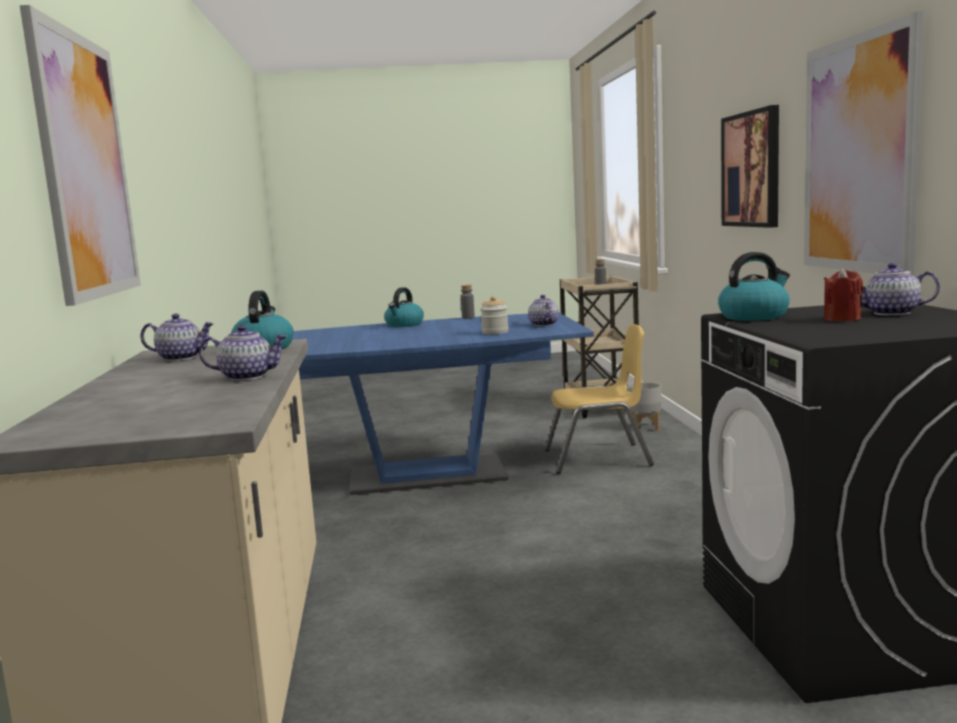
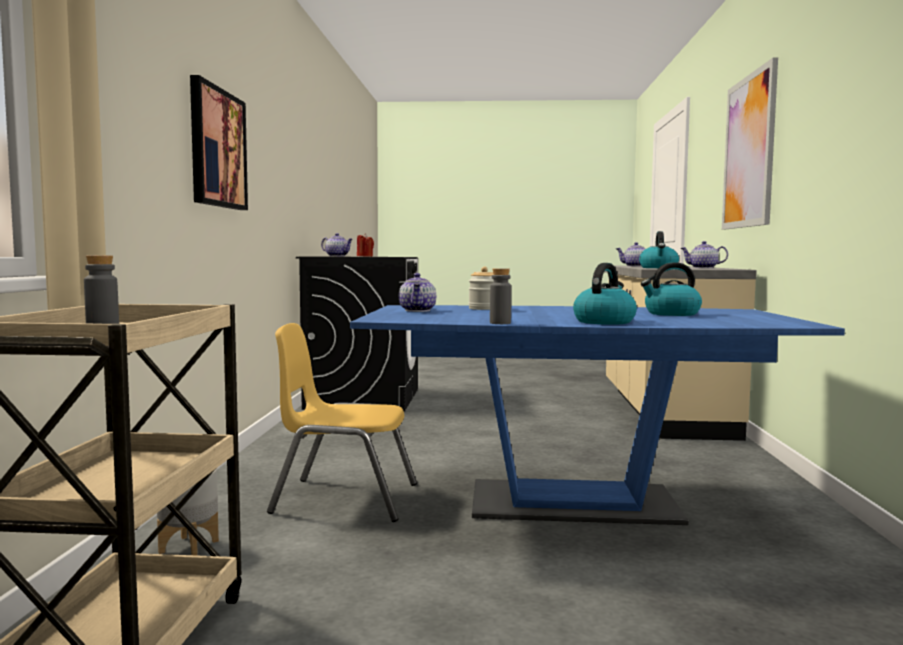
camera: 170 degrees left, 5 degrees down
kettle [718,252,790,321] -> kettle moved to [641,262,702,316]
picture [804,11,925,277] -> none

